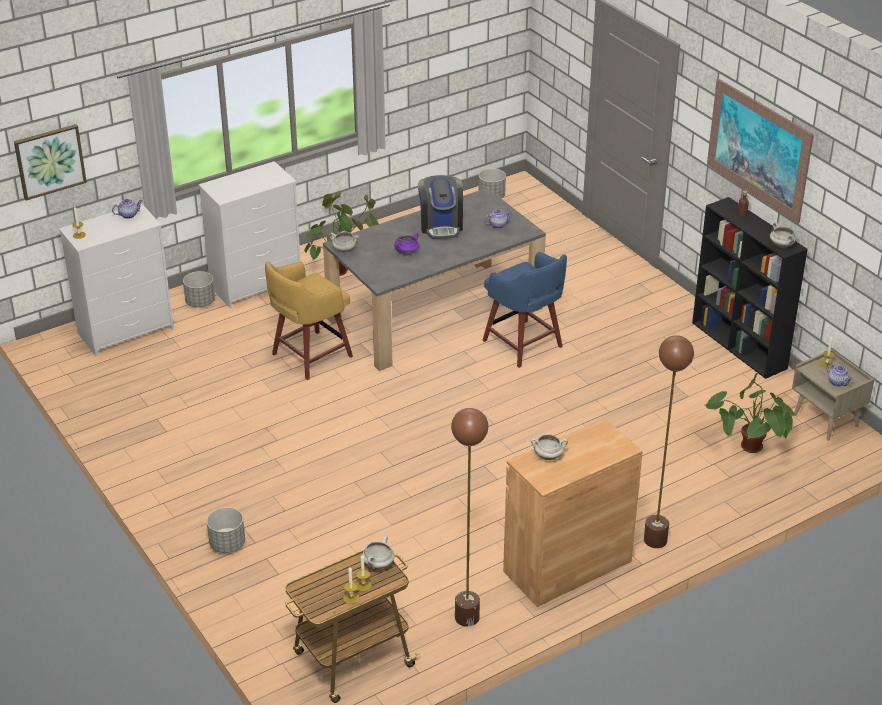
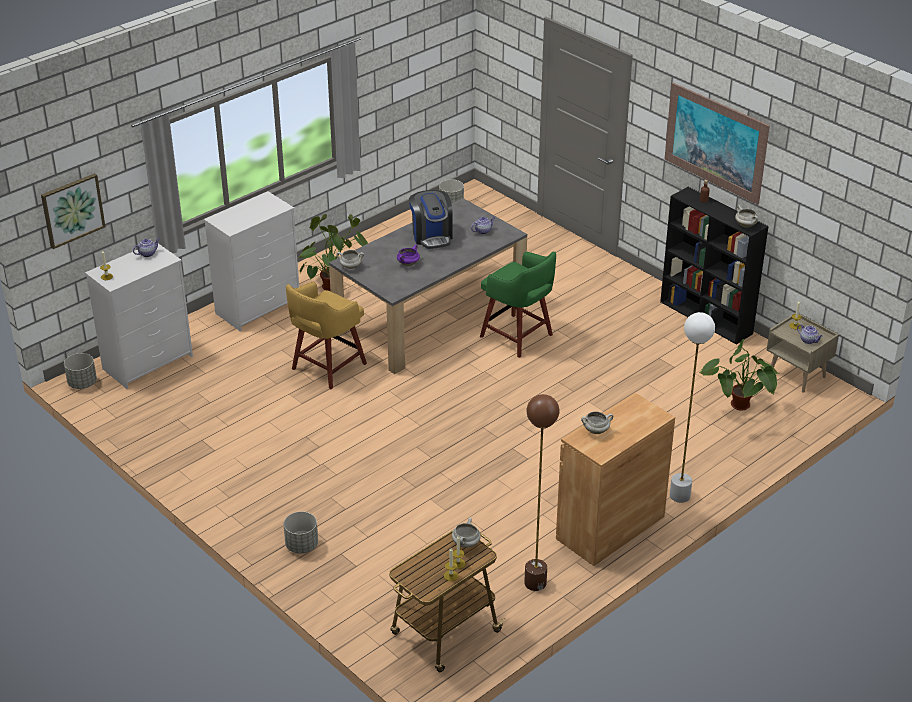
camera: 10 degrees left, 0 degrees up
grey planter [183,271,215,307] -> grey planter moved to [64,353,97,389]
blue stool [482,252,567,368] -> green stool [480,252,556,358]
brown floor lamp [644,335,694,548] -> white floor lamp [670,312,715,503]

